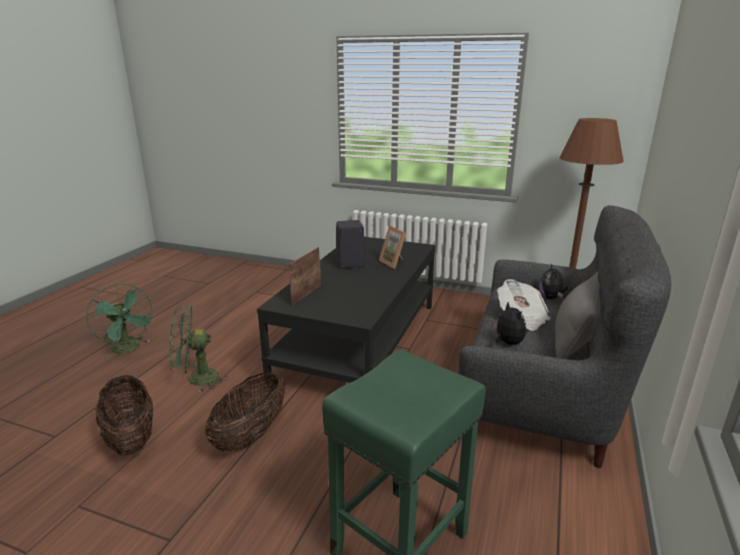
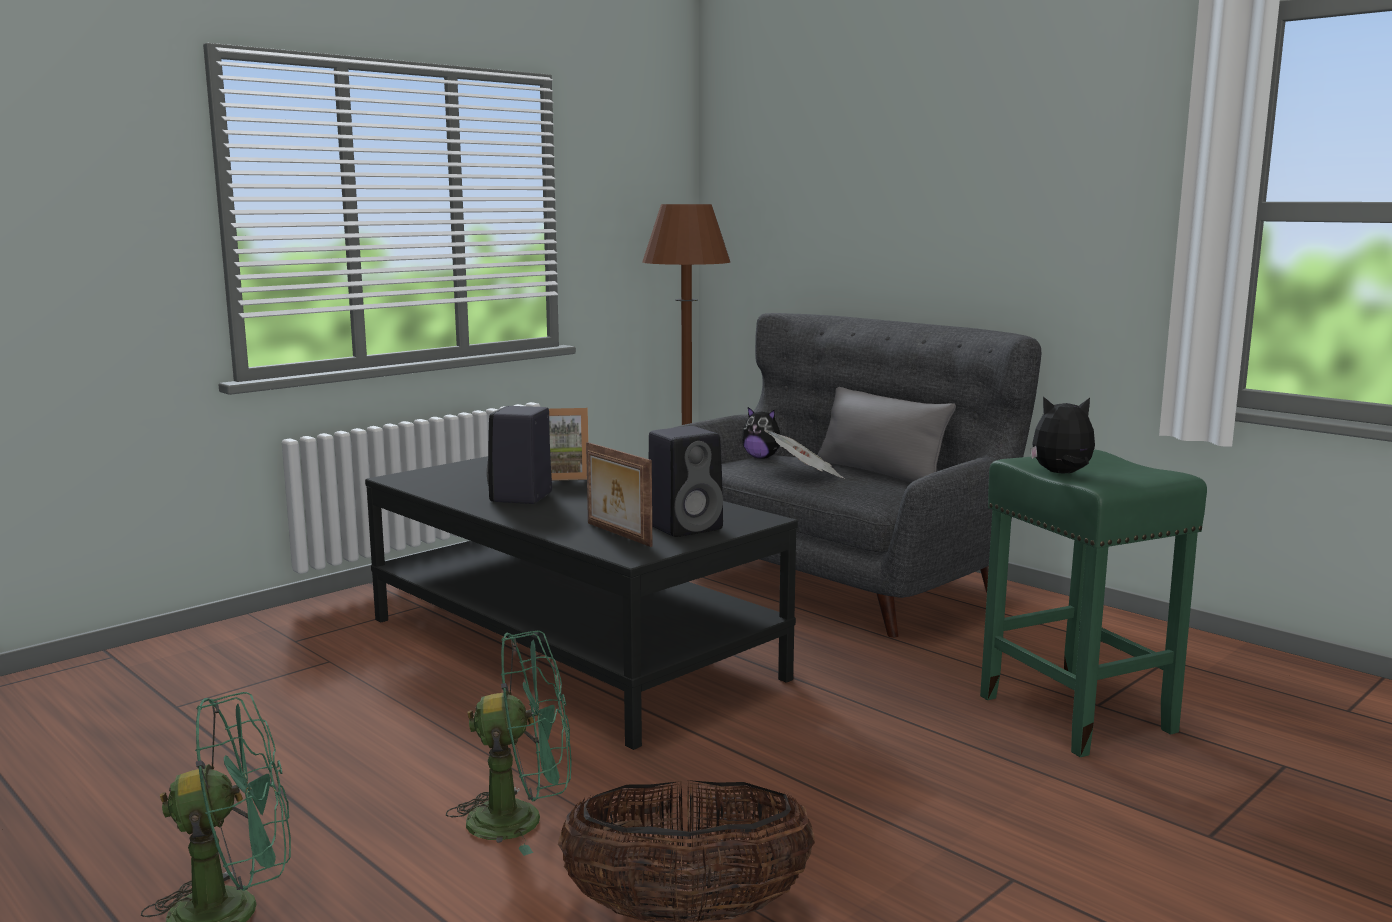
camera: 65 degrees left, 10 degrees down
green fan [169,306,228,393] -> green fan turned 105 degrees counterclockwise [446,631,572,856]
basket [205,372,285,452] -> none
plush toy [492,302,526,345] -> plush toy moved to [1030,397,1095,473]
none -> black speaker [649,426,723,537]

